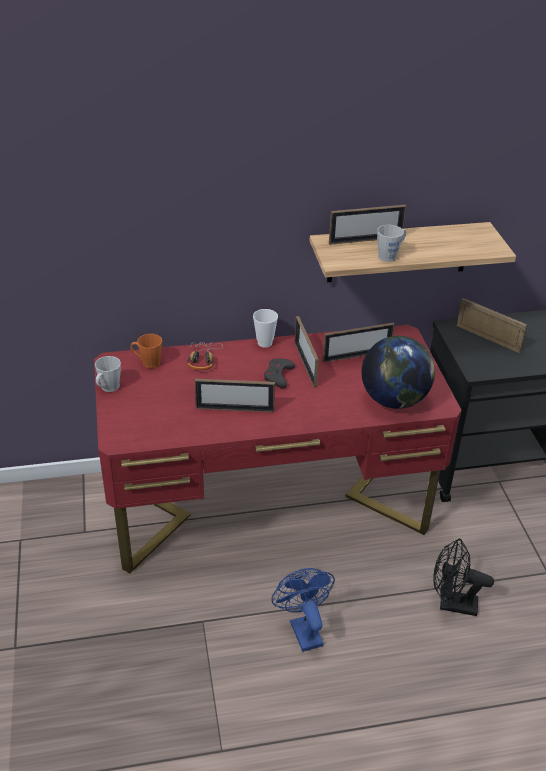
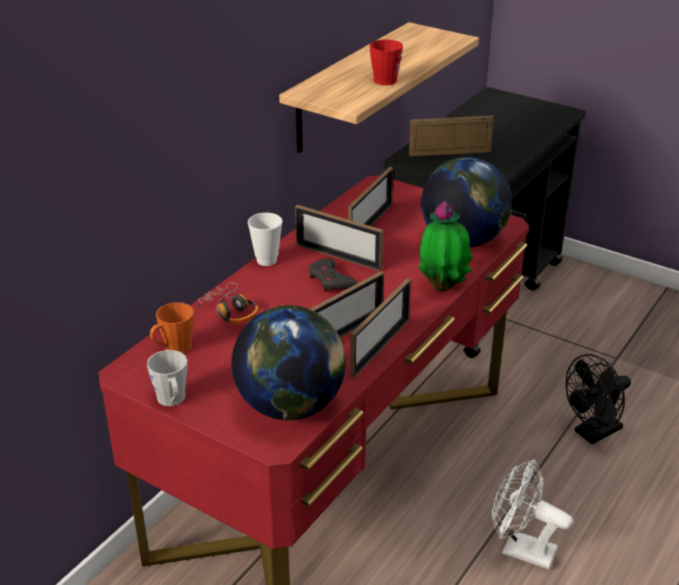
camera: 45 degrees left, 5 degrees down
blue fan [271,568,335,652] -> white fan [492,459,573,569]
picture frame [329,205,406,245] -> picture frame moved to [350,278,411,378]
grey mug [377,225,406,262] -> red mug [370,39,403,85]
none -> globe [231,305,346,420]
none -> potted plant [419,201,473,292]

